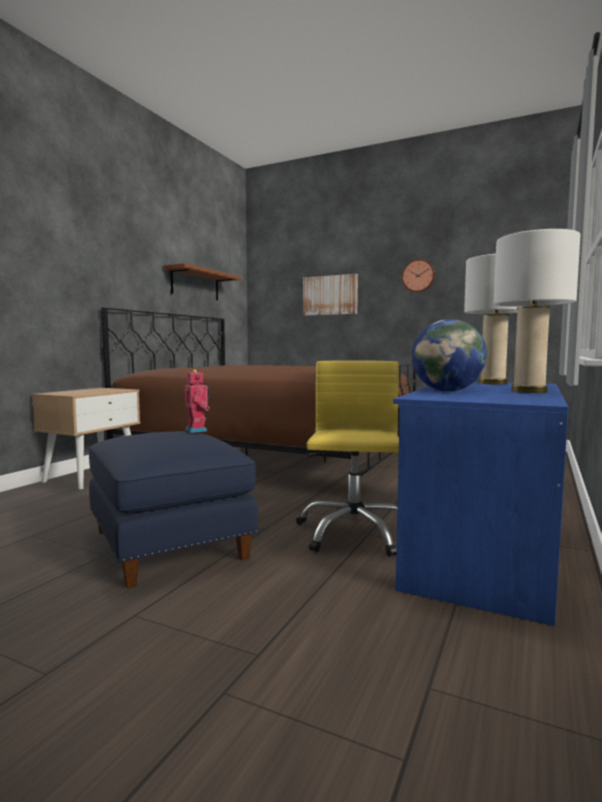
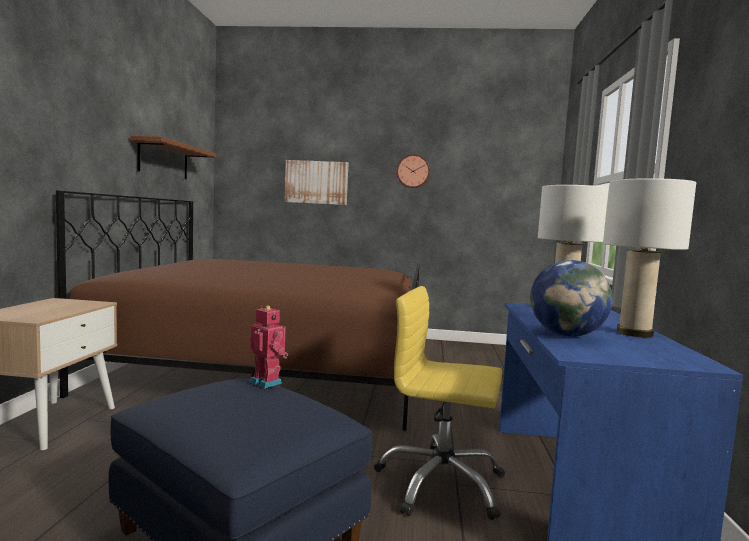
camera: 20 degrees left, 0 degrees up
yellow office chair [296,360,399,556] -> yellow office chair turned 60 degrees counterclockwise [374,286,505,520]

